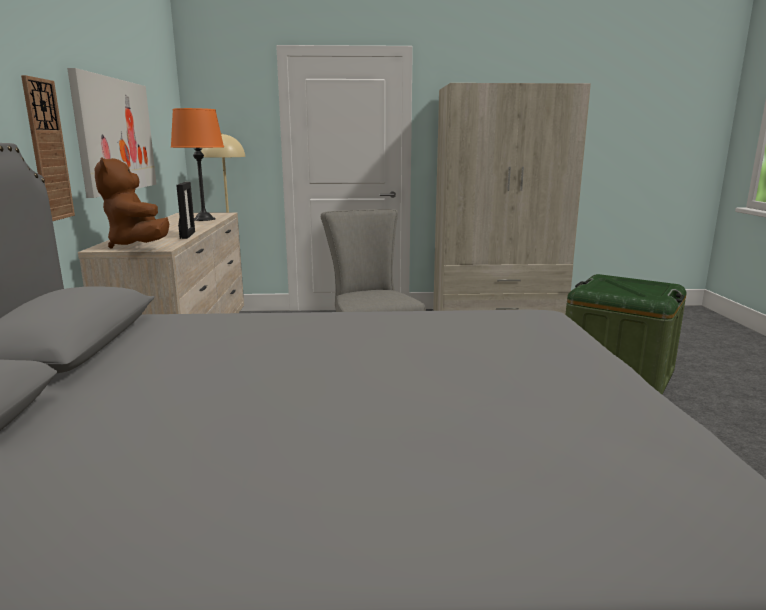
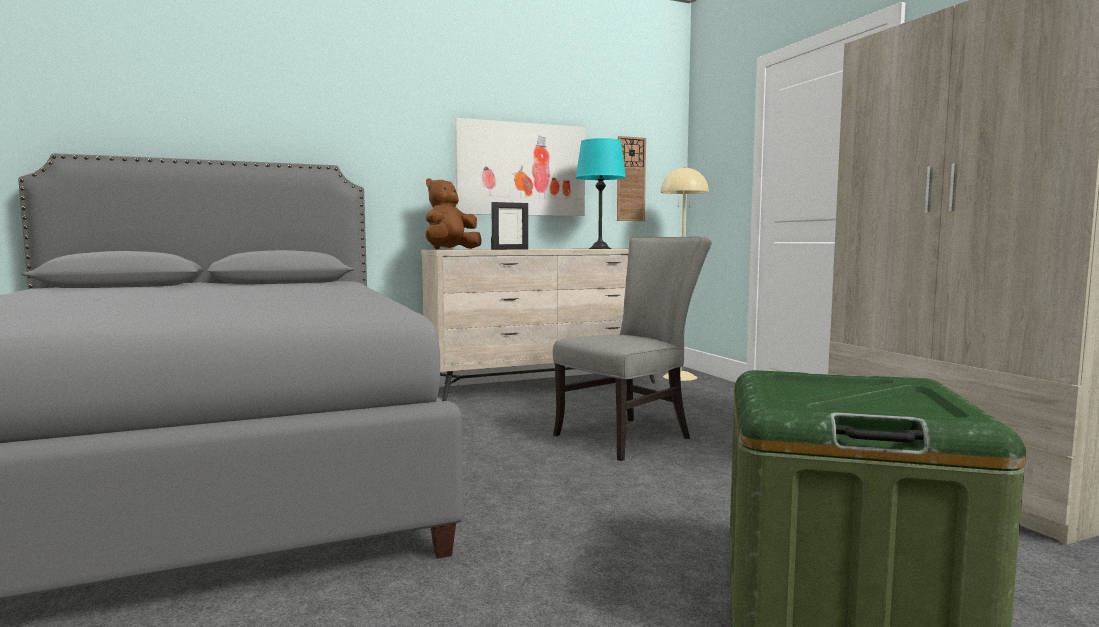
camera: 70 degrees right, 10 degrees down
wall clock [21,75,75,221] -> wall clock moved to [617,136,646,221]
orange table lamp [171,108,224,221] -> turquoise table lamp [576,138,626,249]

